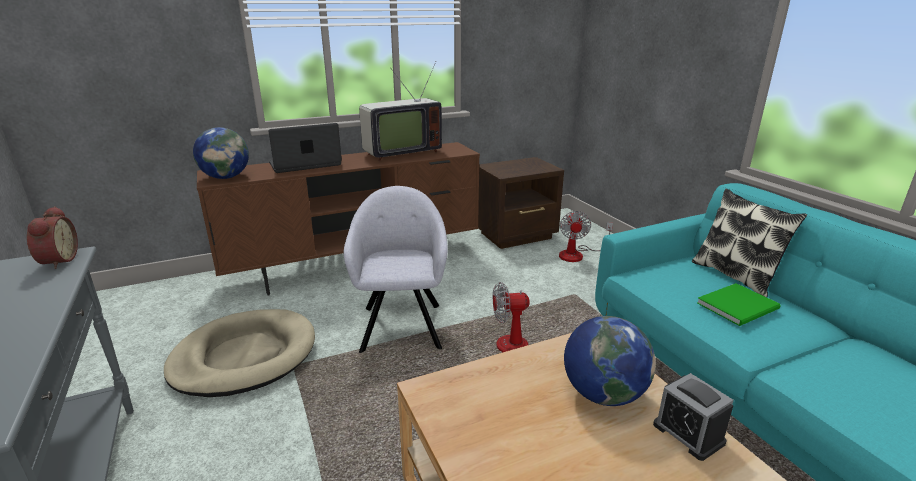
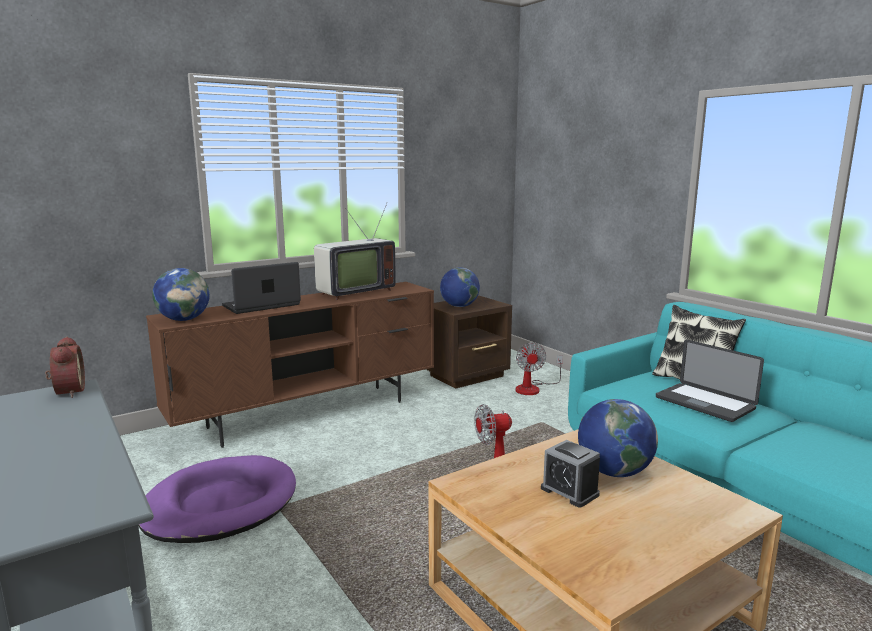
camera: 10 degrees left, 10 degrees down
beige dog bed [164,309,315,397] -> purple dog bed [138,455,296,543]
grey armchair [343,186,448,353] -> none
alarm clock [653,373,733,461] -> alarm clock moved to [541,440,600,508]
green book [697,283,781,326] -> laptop [656,340,764,422]
none -> globe [440,267,480,307]

